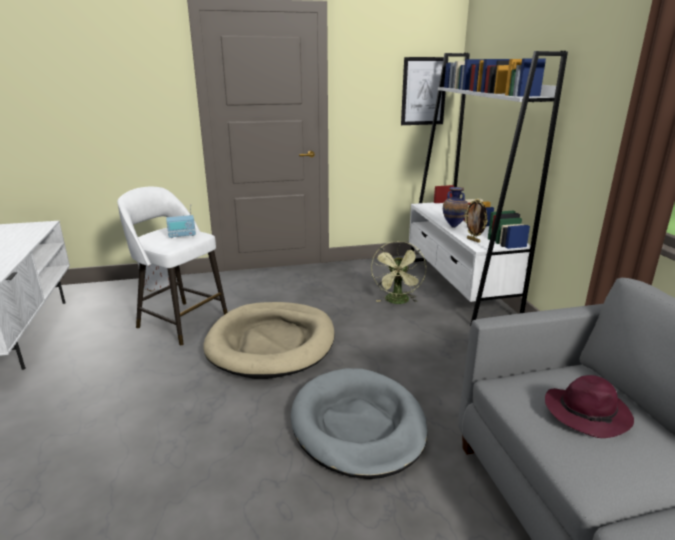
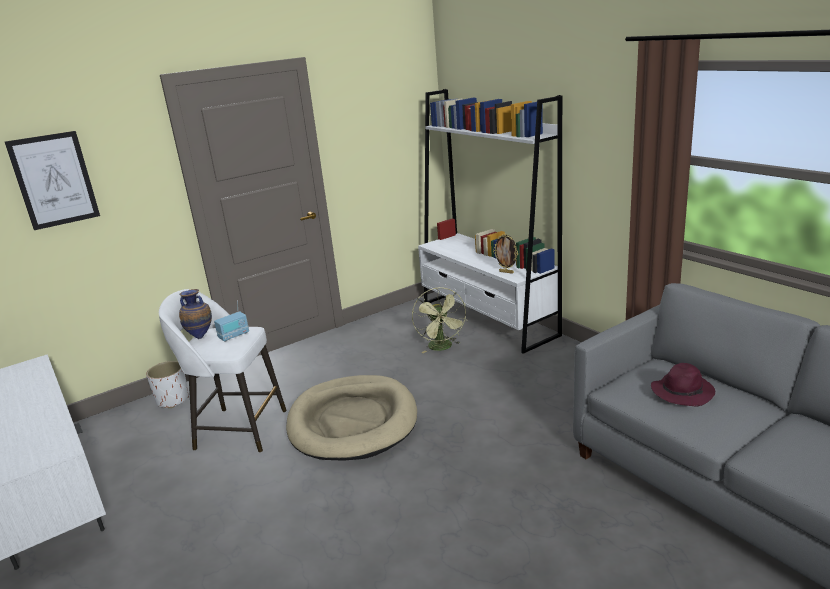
camera: 20 degrees left, 0 degrees up
grey dog bed [291,368,428,479] -> none
picture [401,57,448,125] -> picture moved to [5,131,100,230]
vase [443,187,468,228] -> vase moved to [179,289,212,339]

